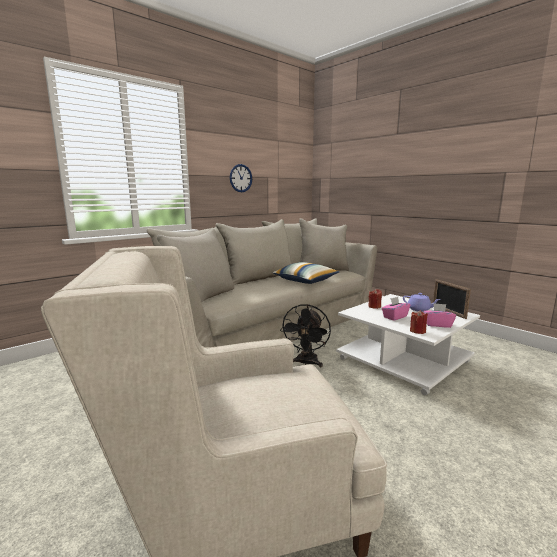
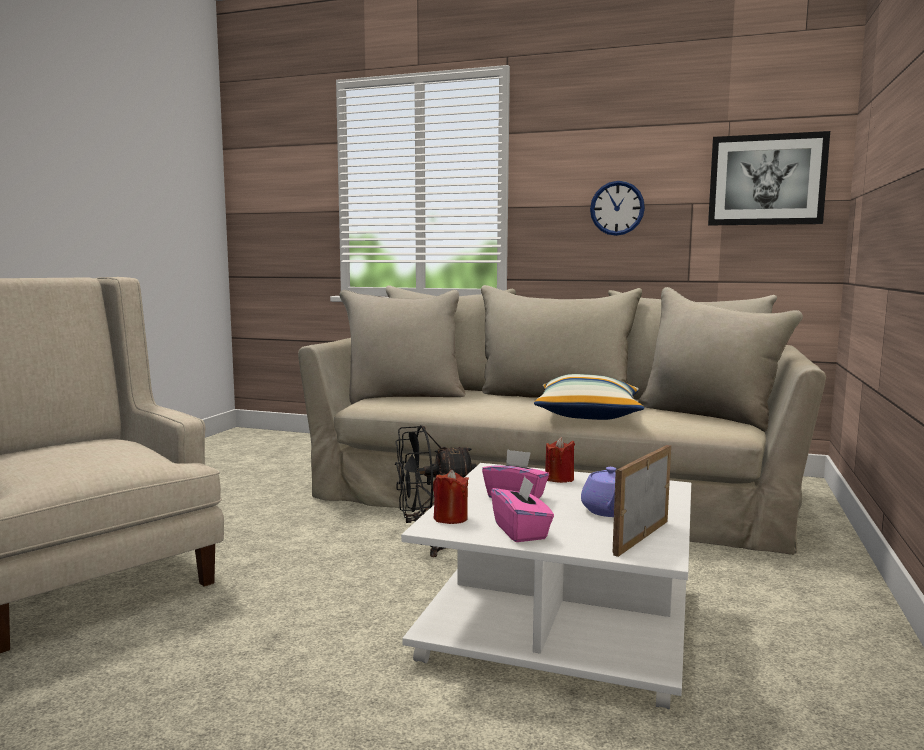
camera: 60 degrees right, 5 degrees down
none -> picture [708,131,830,226]

